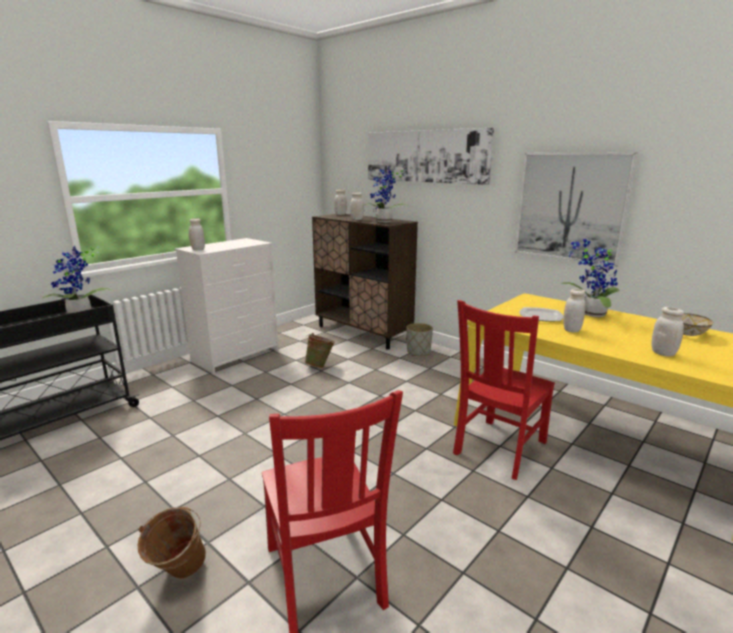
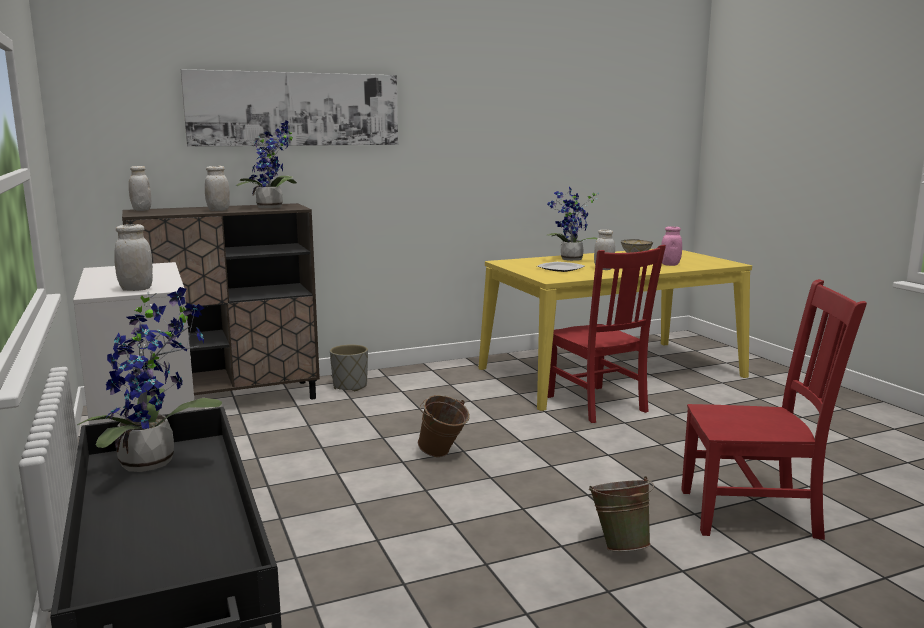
camera: 65 degrees left, 5 degrees down
brown bucket [138,507,206,579] -> brown bucket moved to [418,395,470,457]
green bucket [305,333,335,368] -> green bucket moved to [589,476,654,552]
picture [515,153,638,267] -> none
white jar [652,307,684,357] -> pink jar [661,227,682,266]

